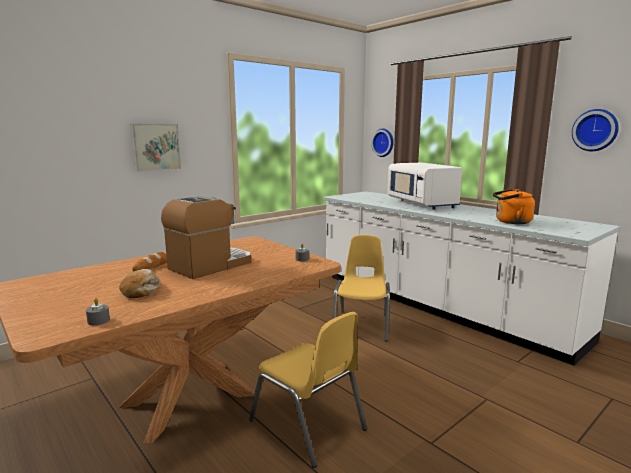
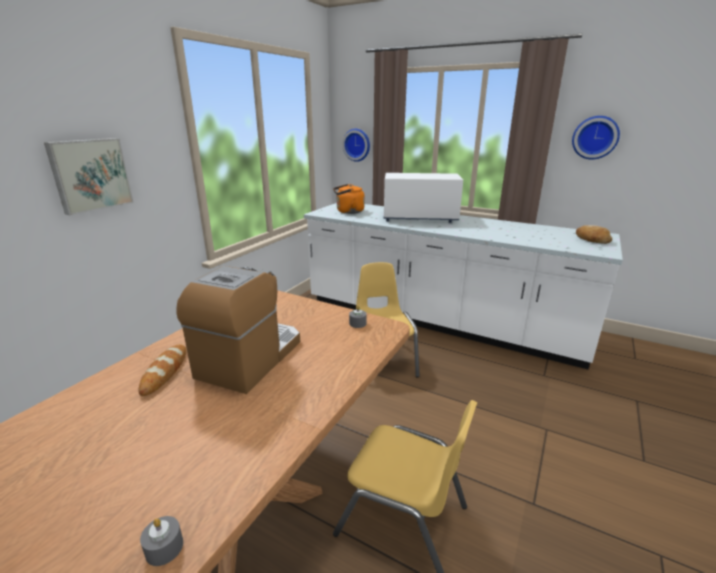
camera: 20 degrees left, 10 degrees up
bread [119,269,160,298] -> bread moved to [576,225,612,244]
white microwave [387,163,462,210] -> white microwave turned 135 degrees clockwise [383,173,463,223]
orange kettle [493,189,535,224] -> orange kettle moved to [333,184,365,214]

